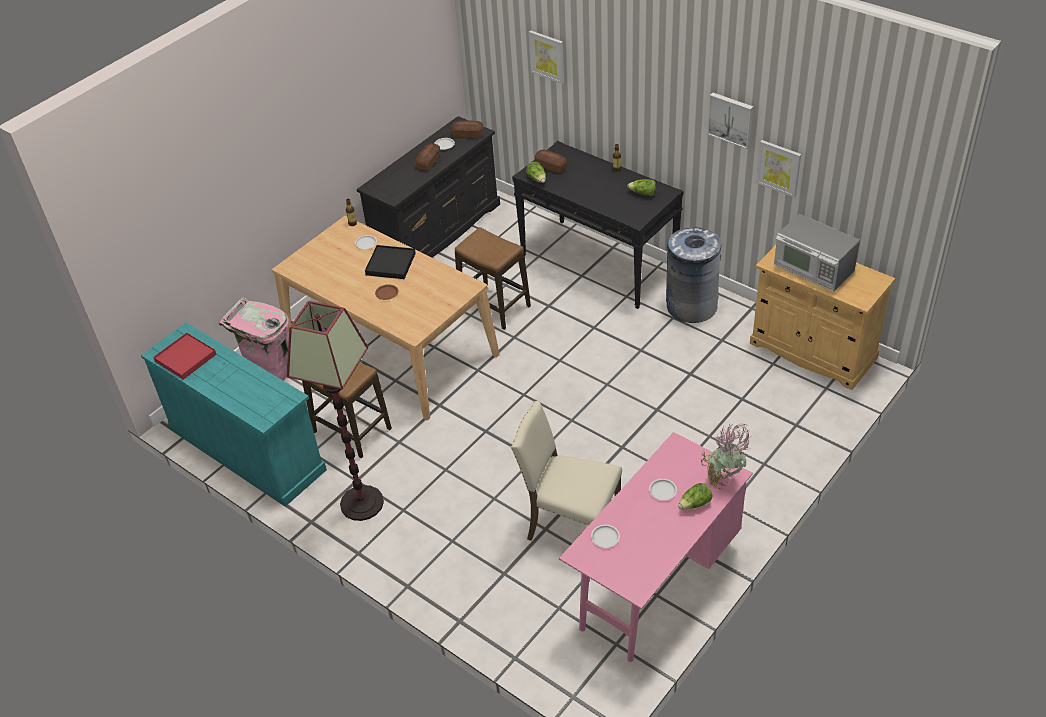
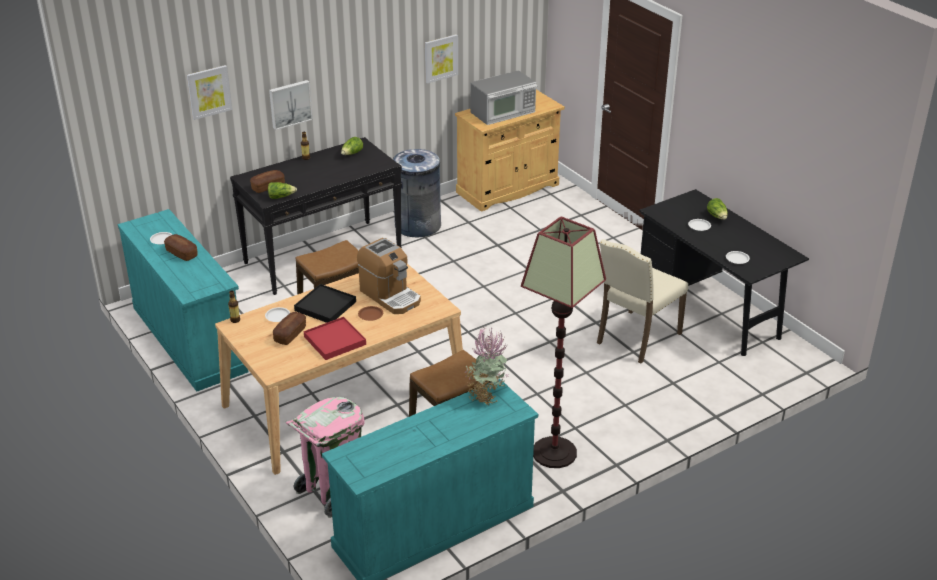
camera: 75 degrees left, 10 degrees down
red tray [153,333,217,380] -> red tray moved to [304,317,366,360]
black dresser [357,116,500,257] -> turquoise dresser [118,209,248,392]
bread [451,120,483,138] -> bread moved to [273,312,306,345]
pink desk [559,432,753,662] -> black desk [639,189,809,356]
potted plant [701,424,751,489] -> potted plant moved to [464,325,509,405]
picture [707,93,753,149] -> picture moved to [269,80,313,130]
none -> coffee machine [357,238,421,314]

